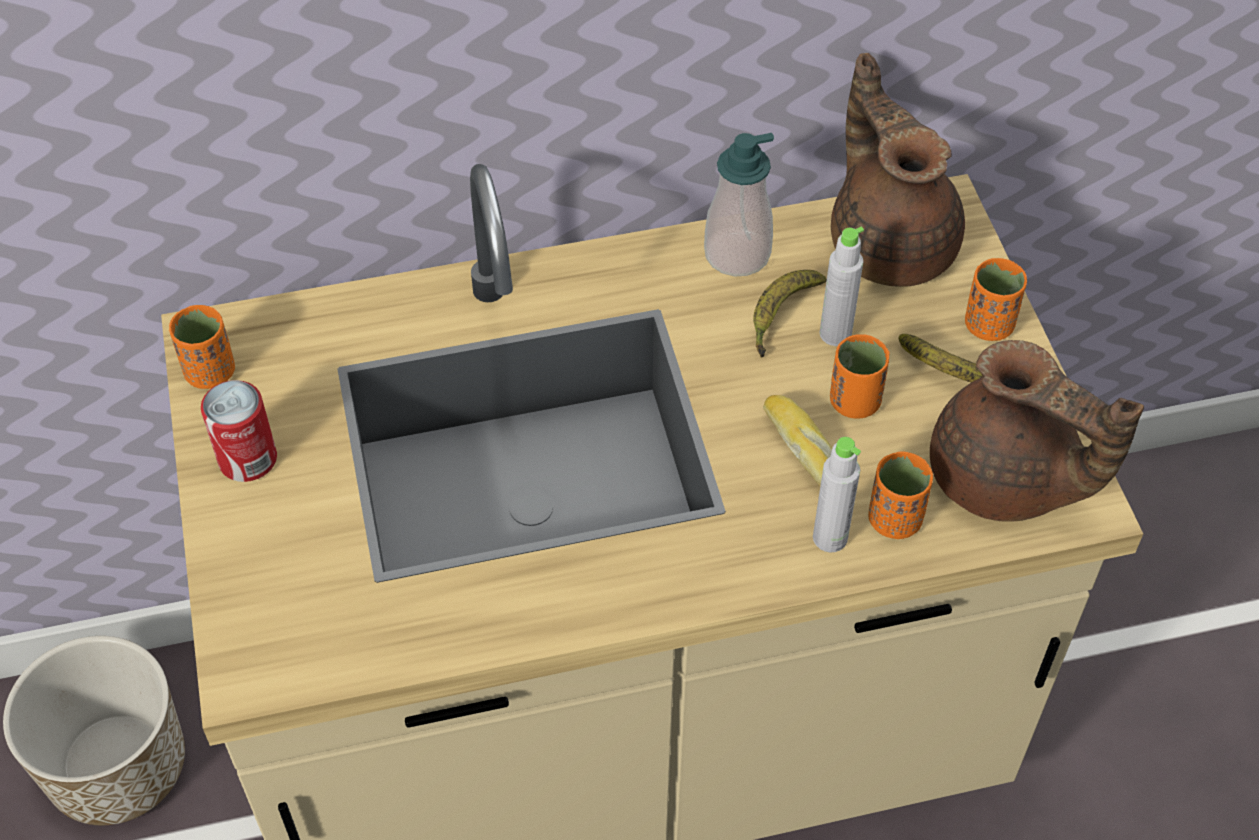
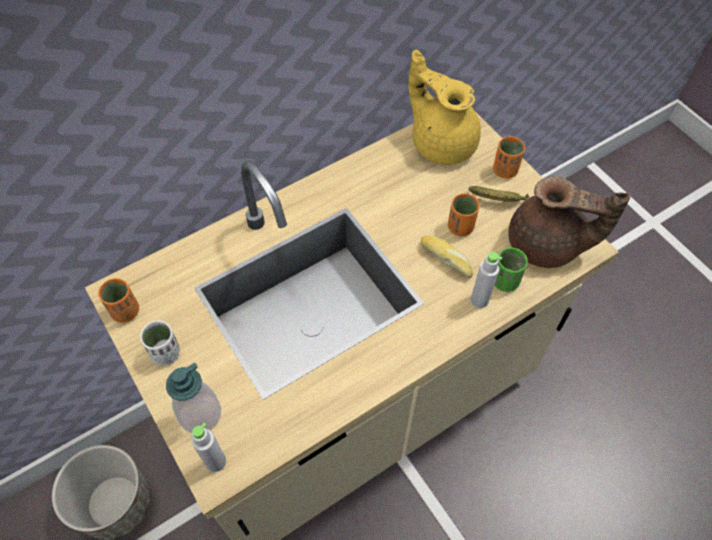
camera: 20 degrees left, 5 degrees up
can [201,380,277,482] -> white cup [140,320,180,366]
soap dispenser [704,133,774,276] -> soap dispenser moved to [166,363,221,433]
banana [753,270,827,358] -> none
grey bottle [820,227,864,346] -> grey bottle moved to [192,423,226,472]
brown teapot [831,53,965,287] -> yellow teapot [409,50,481,165]
orange cup [868,451,933,539] -> green cup [494,248,528,292]

